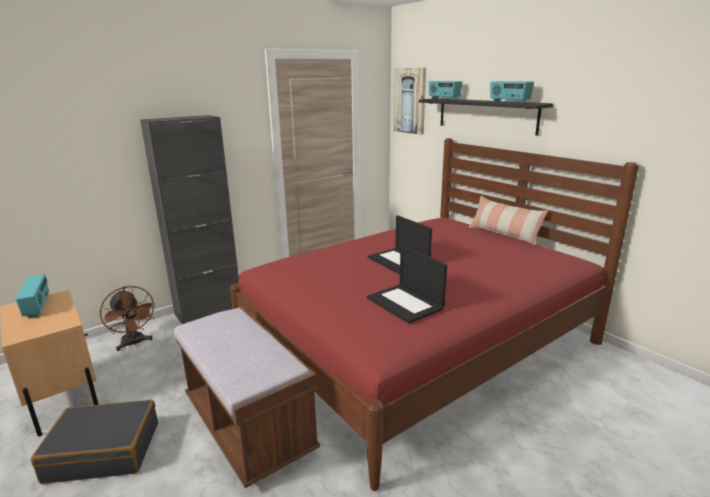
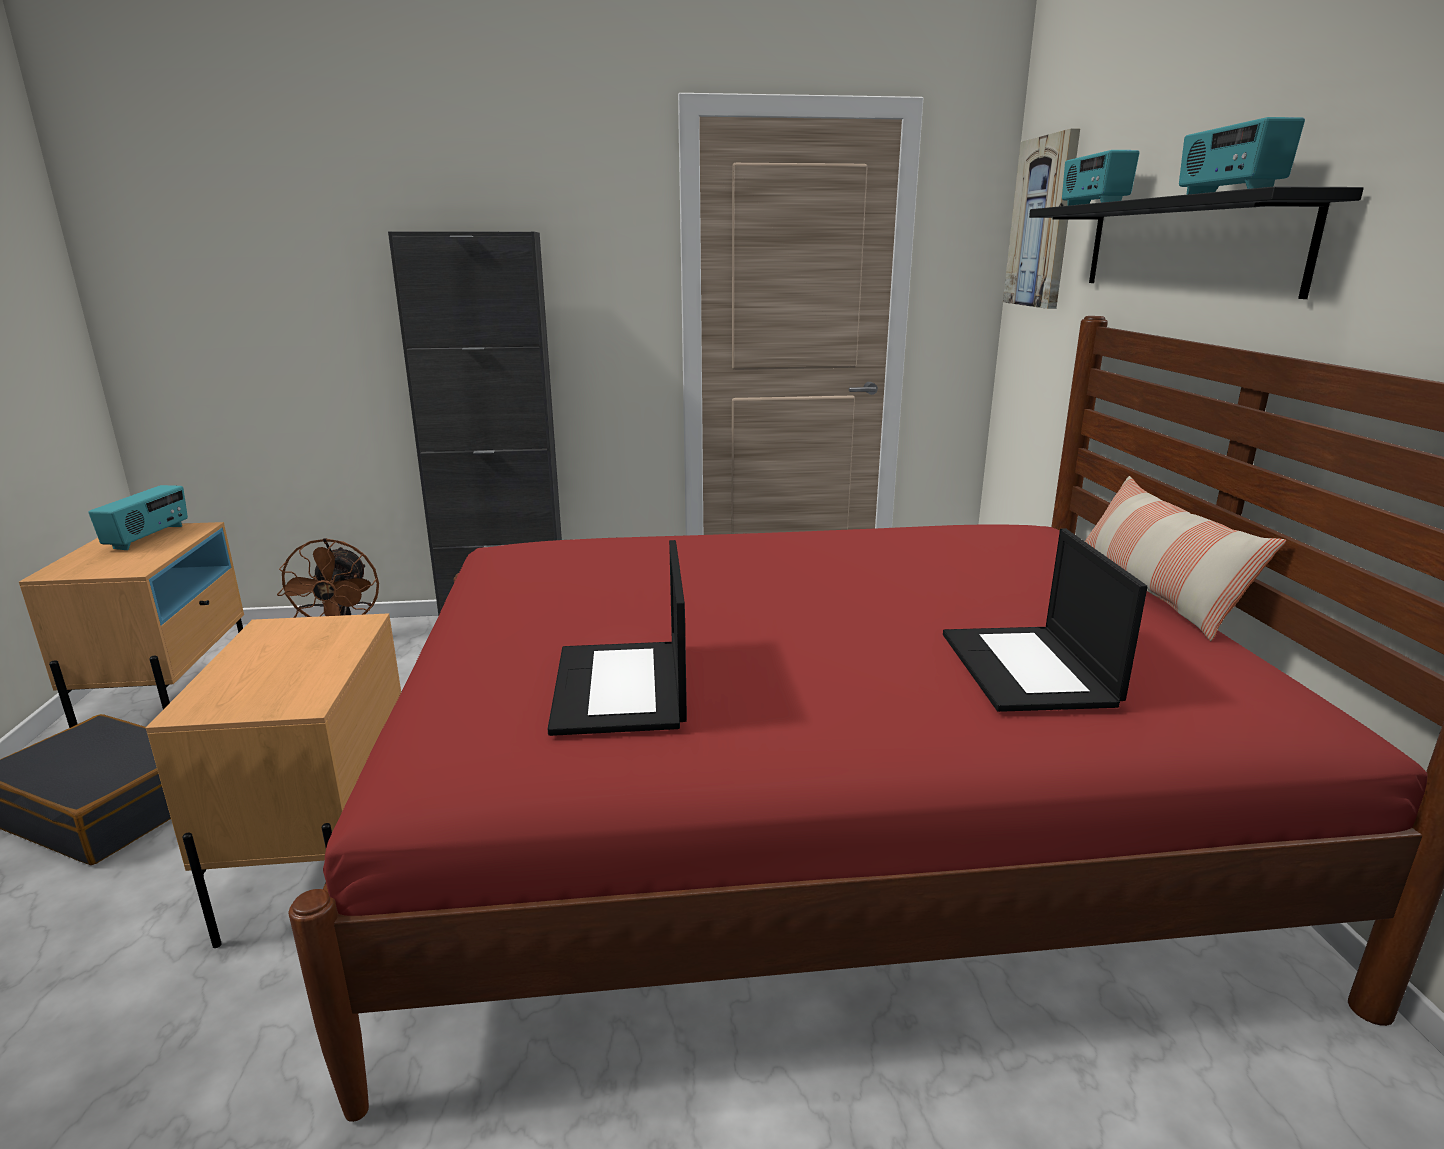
camera: 30 degrees right, 0 degrees up
brown bench [174,307,320,488] -> beige nightstand [146,613,401,948]
laptop [367,215,432,275] -> laptop moved to [943,528,1147,712]

